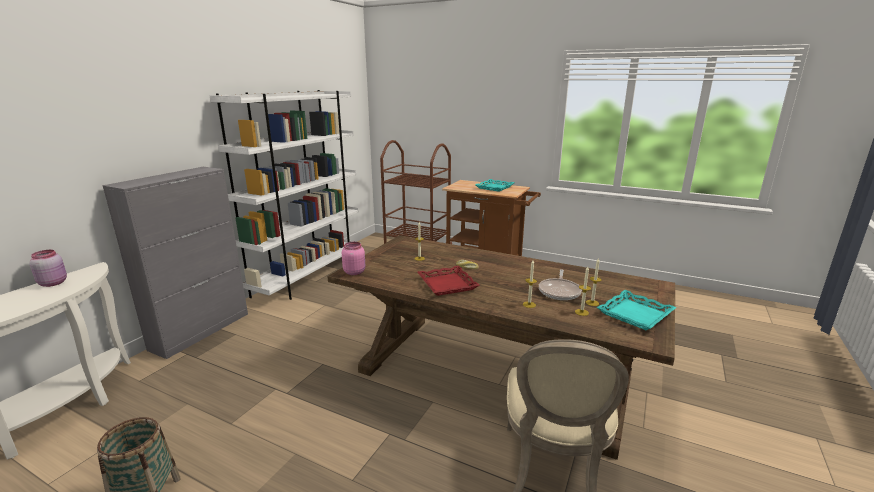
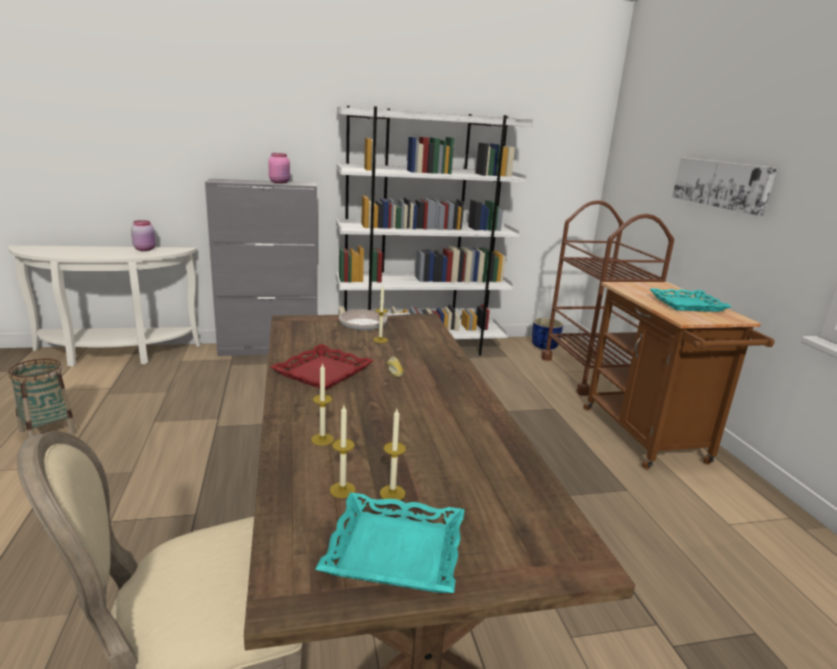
camera: 50 degrees right, 0 degrees up
pink jar [342,242,365,275] -> pink jar moved to [268,153,290,183]
frying pan [539,269,582,300] -> frying pan moved to [339,310,410,330]
none -> blue planter [532,318,563,350]
none -> picture [672,157,777,216]

